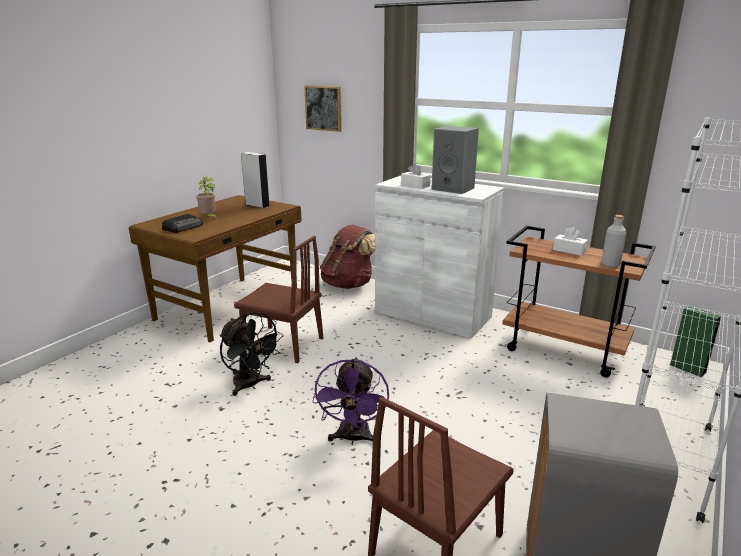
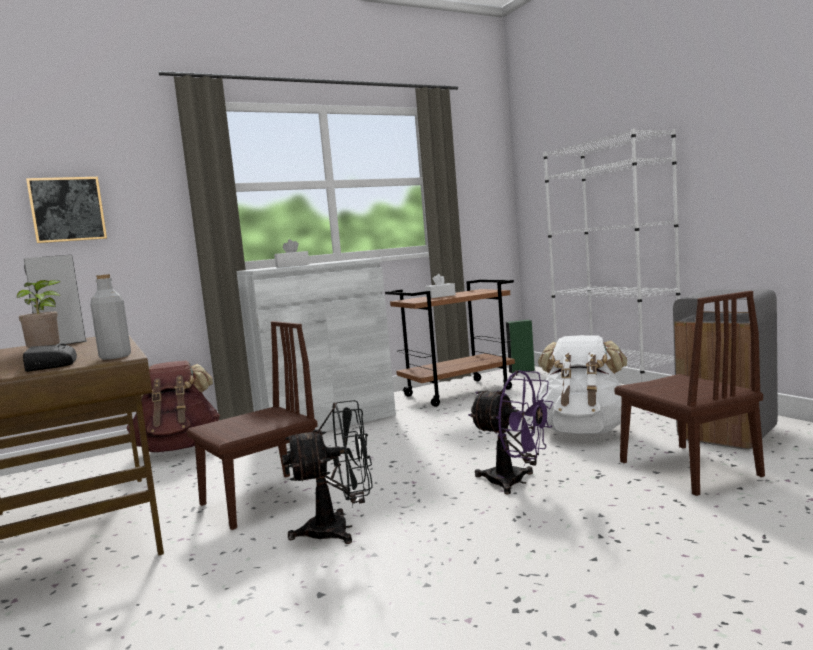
camera: 60 degrees left, 15 degrees down
grey speaker [431,126,479,194] -> none
grey bottle [601,215,626,267] -> grey bottle moved to [90,274,131,360]
none -> white backpack [532,335,632,434]

